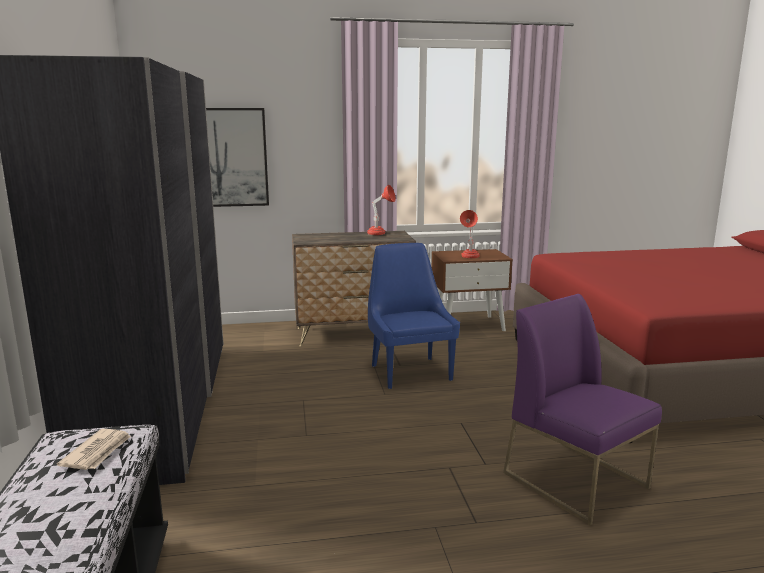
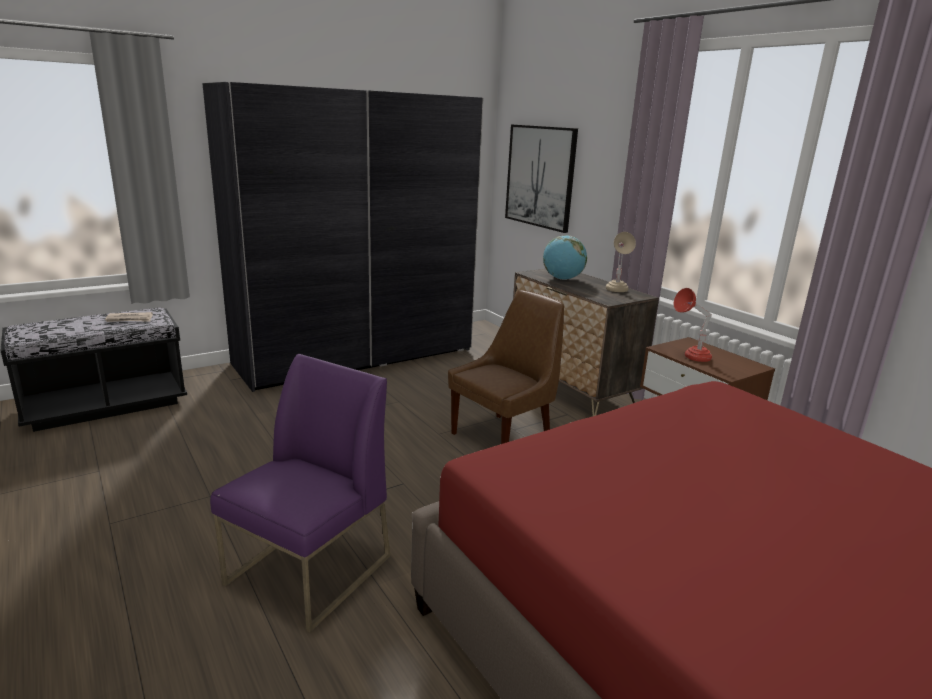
camera: 65 degrees right, 5 degrees up
red table lamp [367,185,396,235] -> beige table lamp [606,232,636,292]
blue chair [368,243,460,389] -> brown chair [448,290,564,444]
none -> globe [543,236,587,280]

